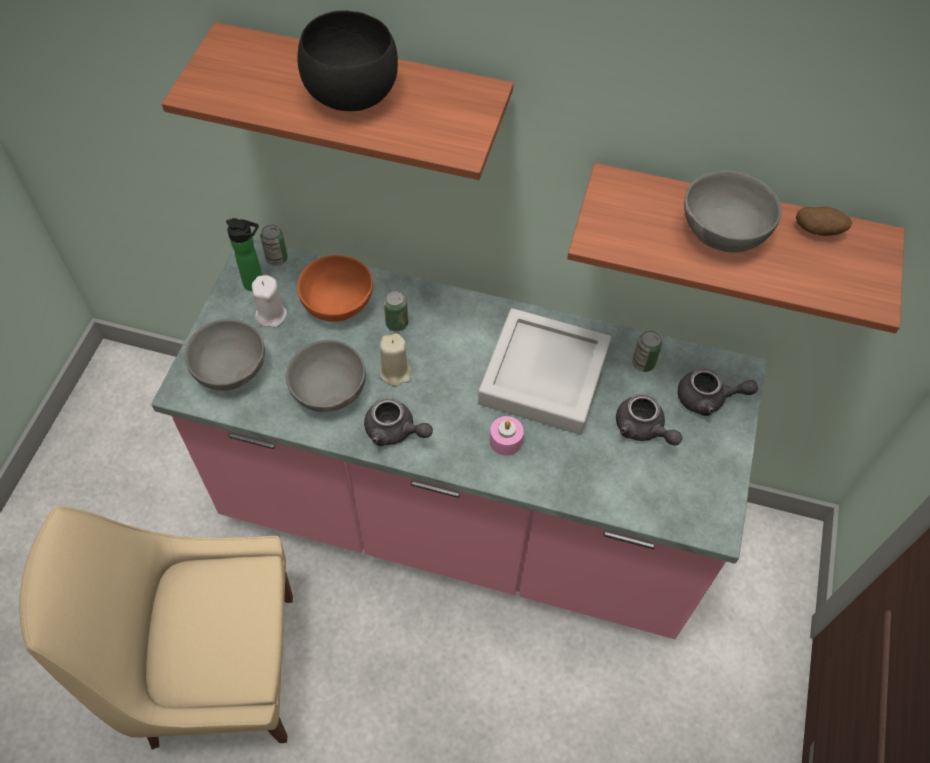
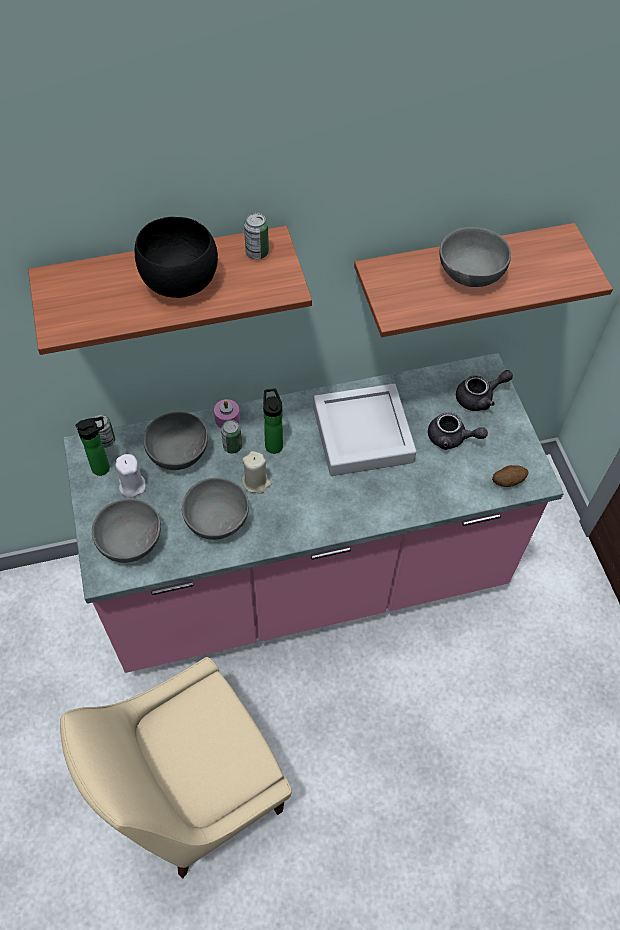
camera: 30 degrees left, 0 degrees up
orange bowl [297,255,373,322] -> grey bowl [143,412,208,470]
grey teapot [364,398,433,446] -> none
pink candle [490,416,524,456] -> pink candle moved to [214,399,240,428]
can [632,331,662,372] -> can moved to [244,213,269,259]
potato [796,207,852,236] -> potato moved to [492,465,528,487]
none -> bottle [263,388,283,454]

